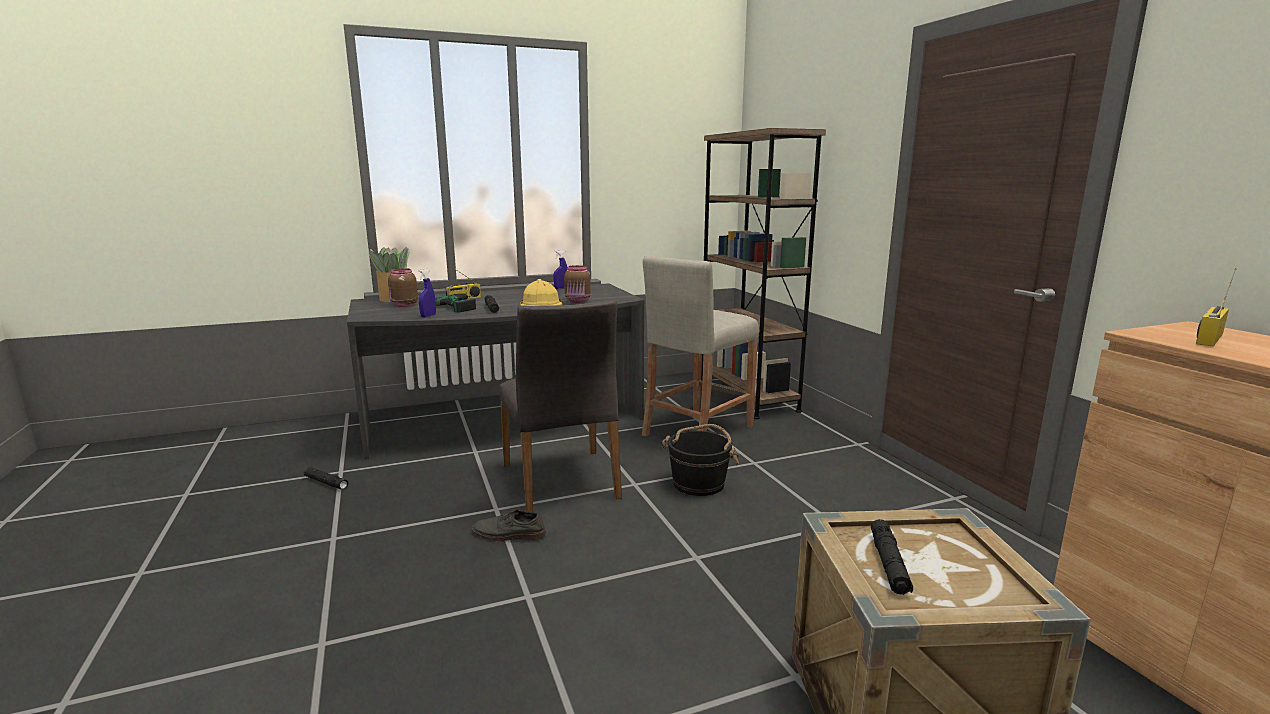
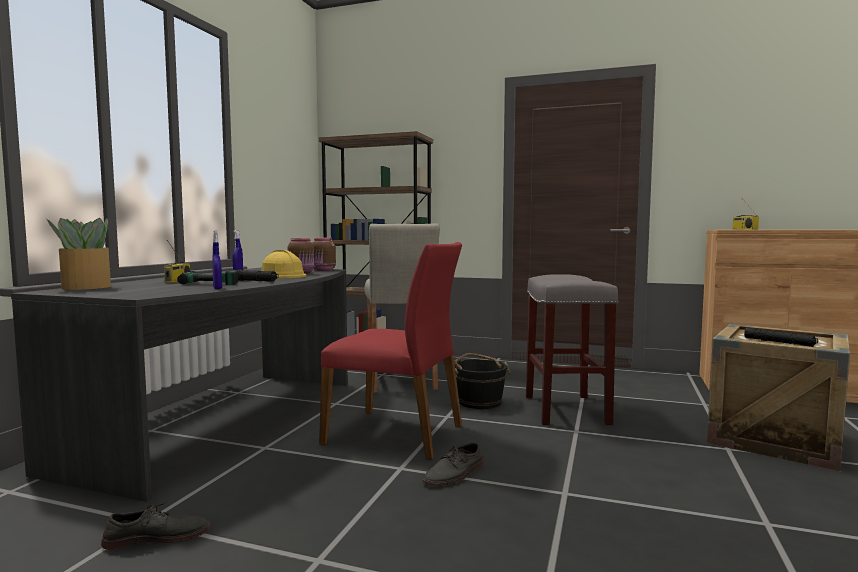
camera: 50 degrees left, 10 degrees down
black flashlight [304,467,349,490] -> grey shoe [101,503,210,550]
brown jar [388,268,418,307] -> brown jar moved to [312,238,336,271]
grey chair [500,300,622,512] -> red chair [319,242,462,460]
none -> grey stool [526,274,618,425]

